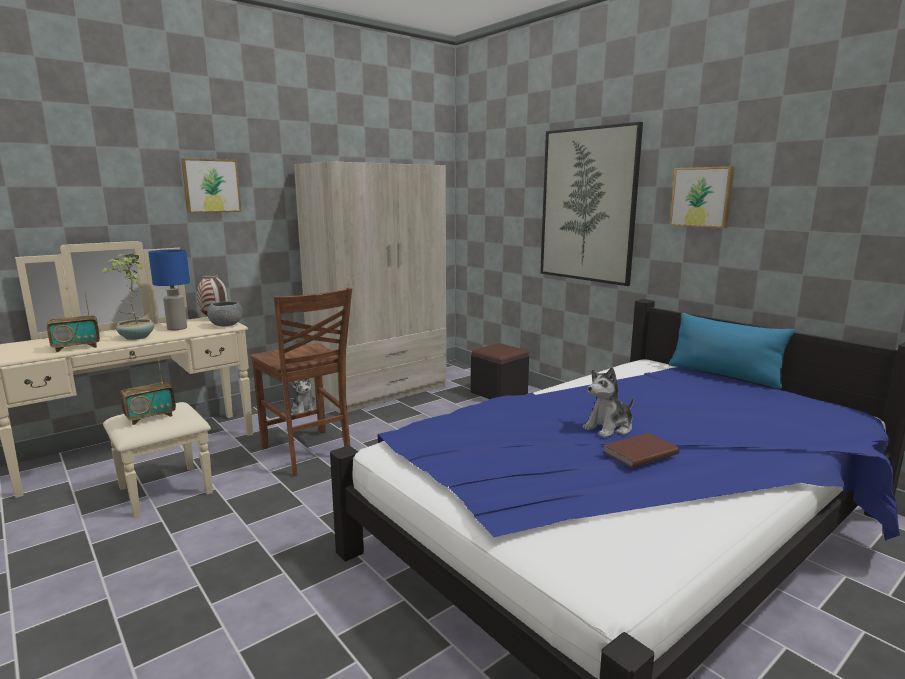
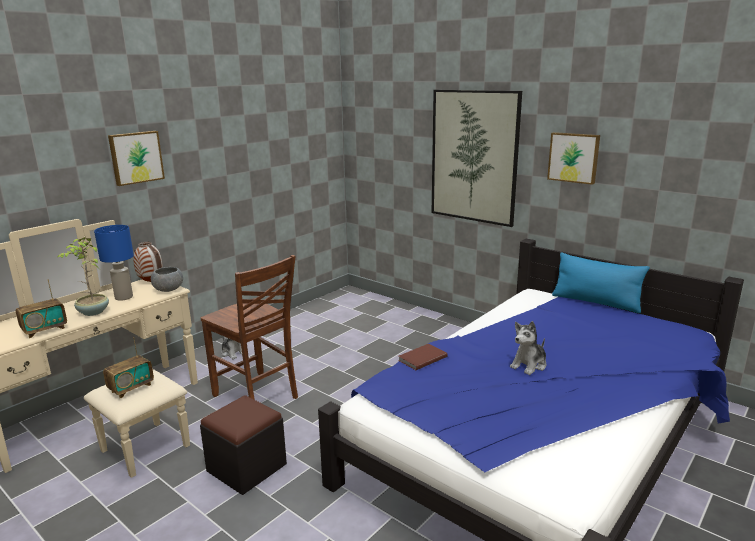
camera: 10 degrees left, 5 degrees up
beige wardrobe [294,161,447,413] -> none
black ottoman [471,343,529,399] -> black ottoman moved to [200,395,287,495]
brown book [603,433,680,468] -> brown book moved to [398,344,448,370]

